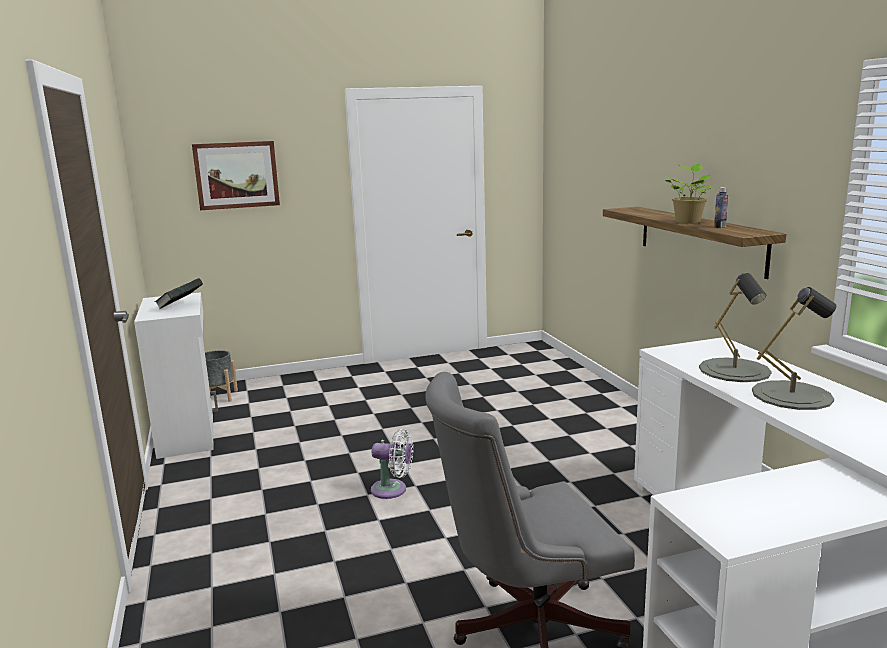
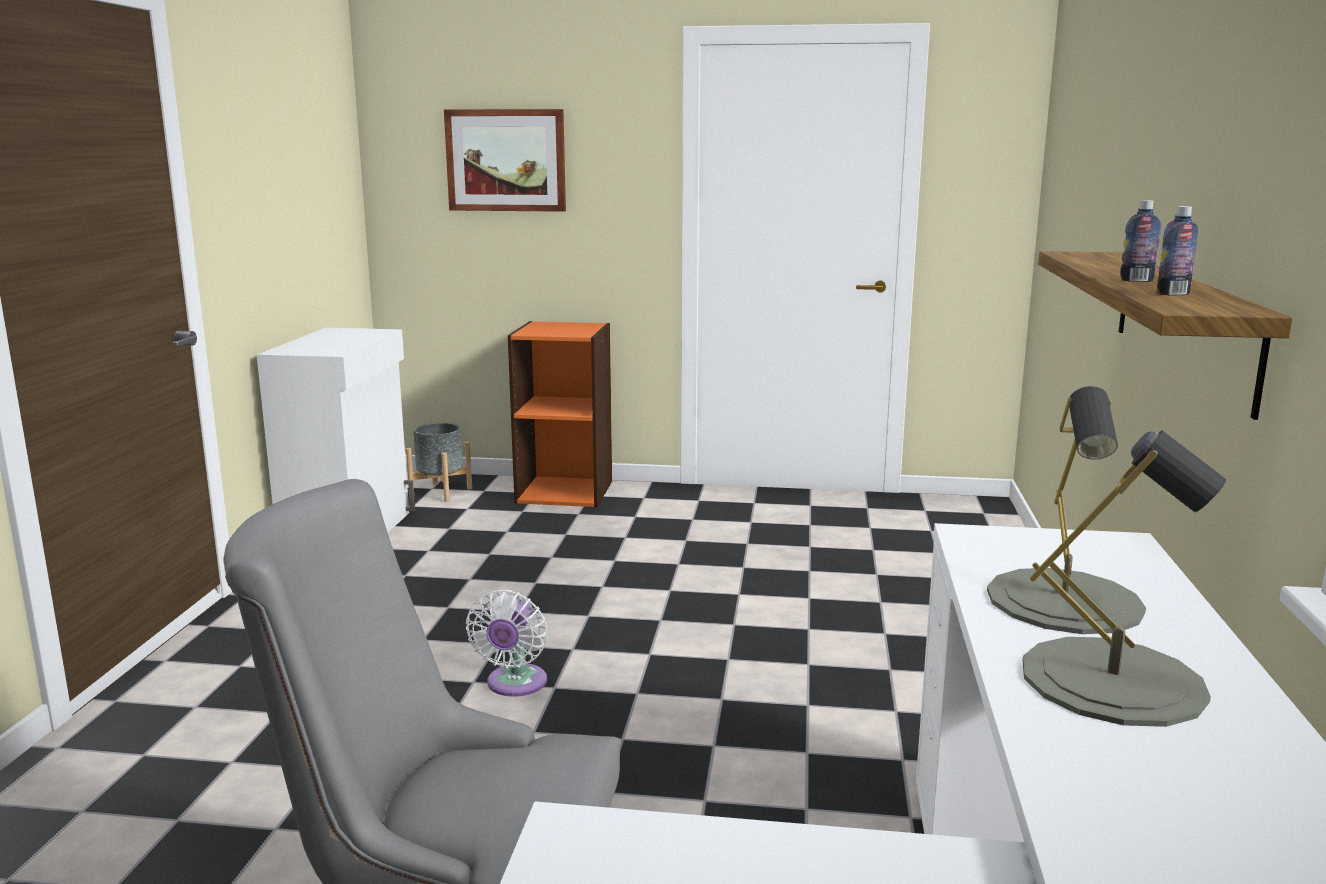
camera: 25 degrees right, 0 degrees up
book [155,278,203,309] -> none
white fan [371,429,413,499] -> white fan turned 60 degrees clockwise [466,590,548,697]
potted plant [665,164,712,224] -> bottle [1120,200,1161,282]
none -> orange bookcase [508,321,612,507]

